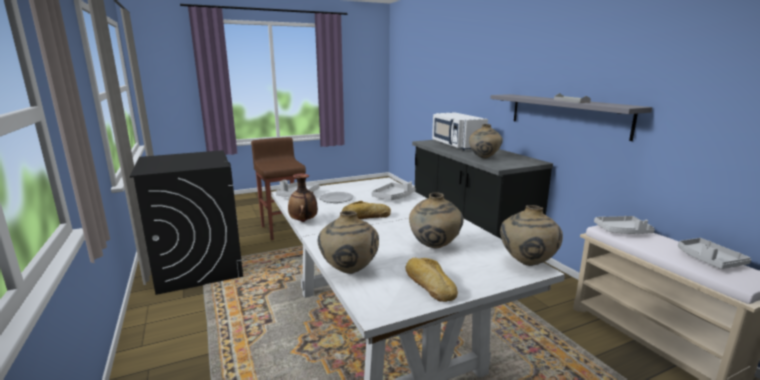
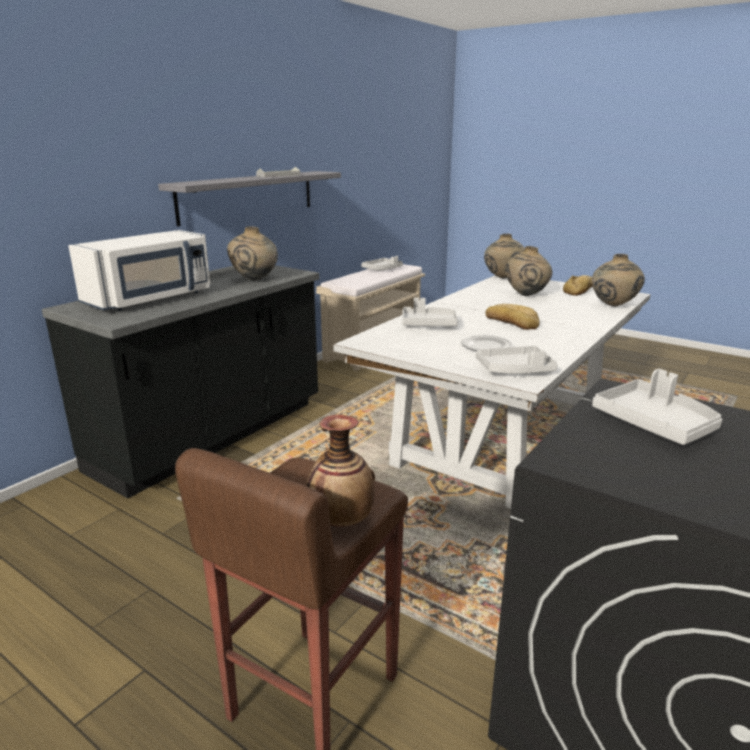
camera: 120 degrees left, 5 degrees up
vase [288,173,318,222] -> vase moved to [306,415,375,526]
grey tray [594,216,655,234] -> grey tray moved to [592,369,722,445]

